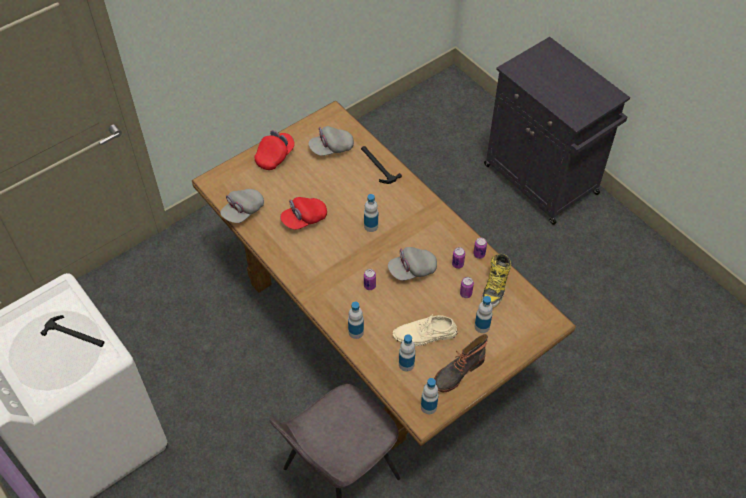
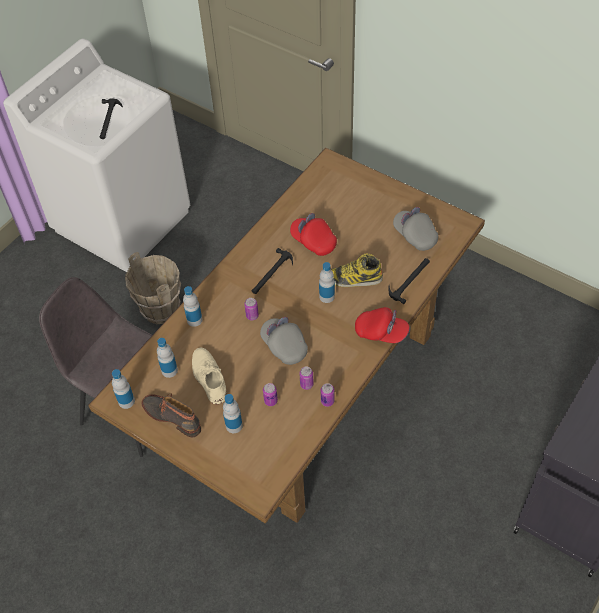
camera: 75 degrees right, 0 degrees up
grey cap [220,189,264,223] -> none
red cap [254,130,295,170] -> red cap moved to [355,307,409,343]
boot [481,254,511,308] -> boot moved to [331,253,383,287]
none -> brown bucket [125,252,181,324]
none -> hammer [252,248,293,294]

